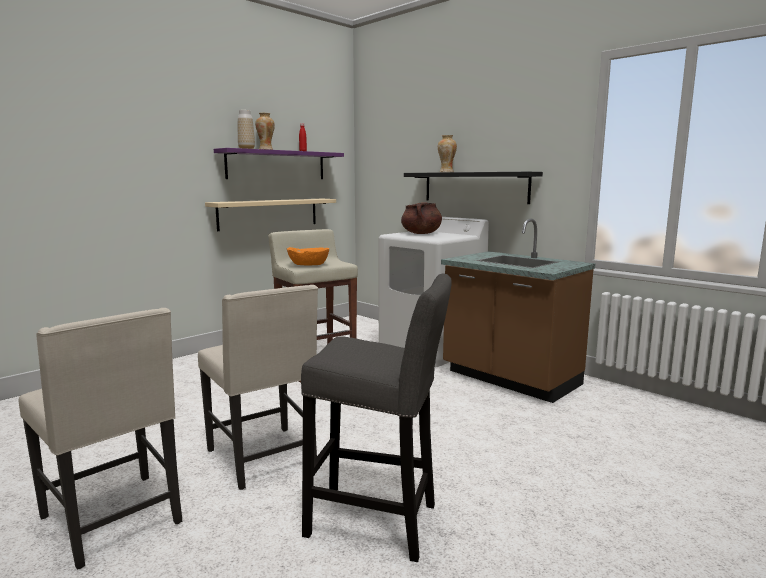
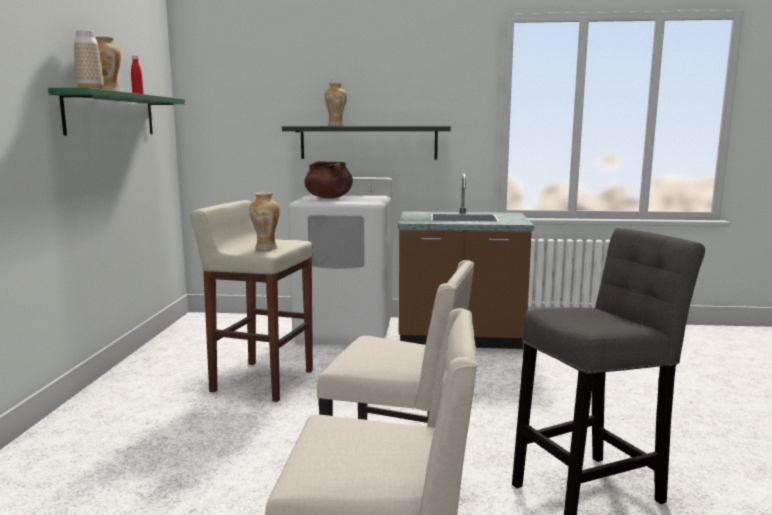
camera: 40 degrees left, 0 degrees up
beige shelf [205,199,336,231] -> none
purple shelf [214,148,344,179] -> green shelf [48,87,185,135]
orange bowl [287,247,329,266] -> vase [250,192,280,250]

